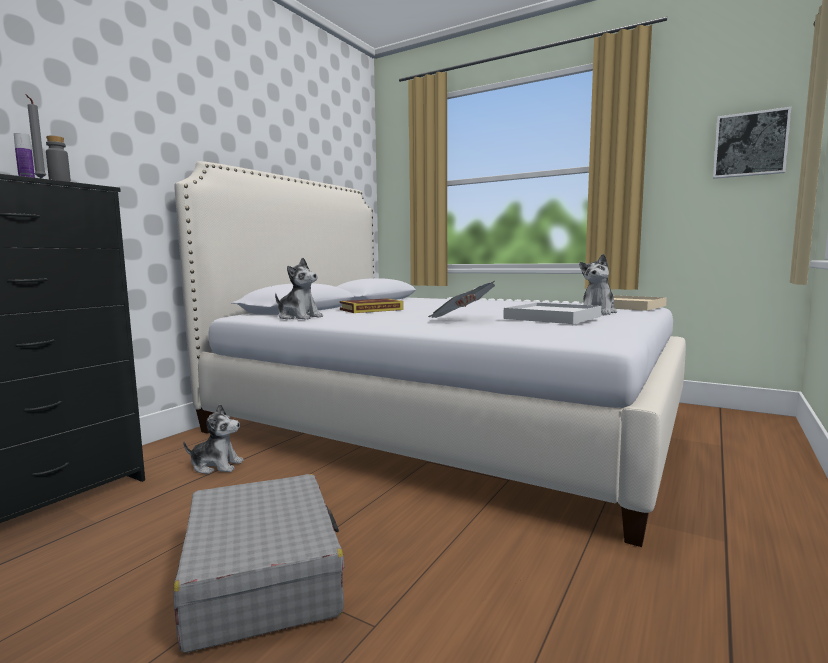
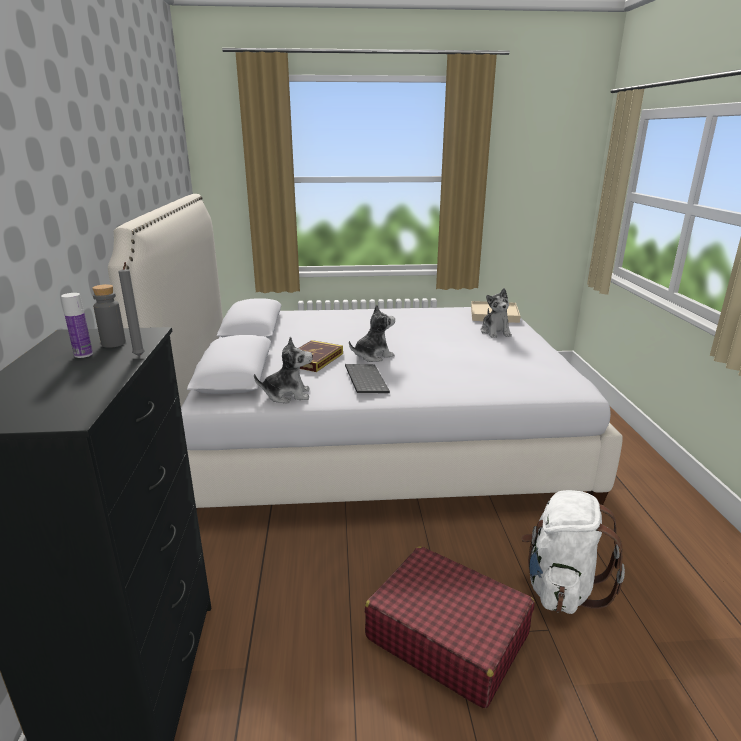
camera: 35 degrees left, 15 degrees up
grey suitcase [173,474,345,653] -> red suitcase [365,546,535,709]
plush toy [183,404,244,474] -> plush toy moved to [349,304,395,362]
newspaper [428,281,495,318] -> none
white tray [504,303,602,324] -> none
picture [713,107,791,179] -> none
none -> keyboard [345,364,390,393]
none -> white backpack [521,490,625,614]

